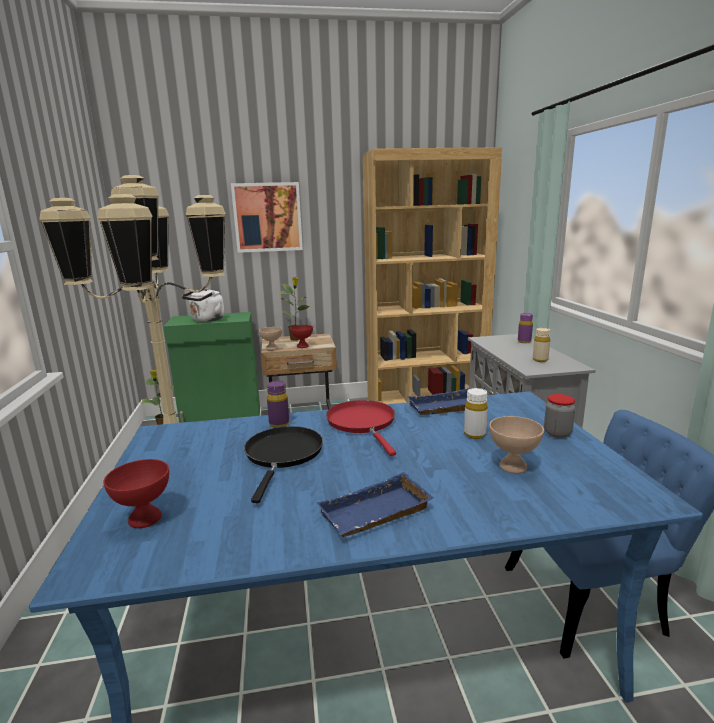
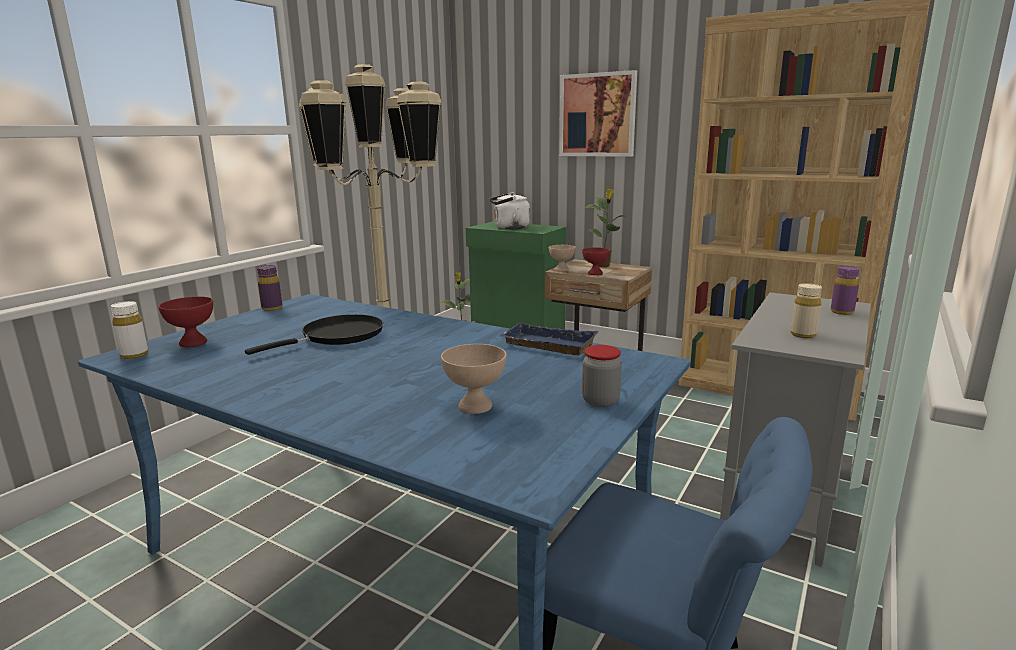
camera: 40 degrees right, 0 degrees up
purple bottle [267,381,289,428] -> purple bottle moved to [257,265,282,311]
blue tray [317,472,434,537] -> none
red frying pan [326,400,396,456] -> none
white bottle [464,388,488,439] -> white bottle moved to [111,301,148,359]

